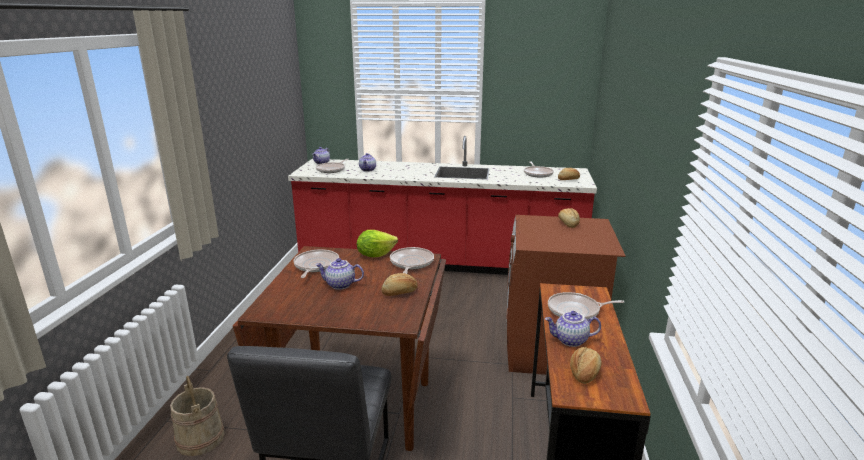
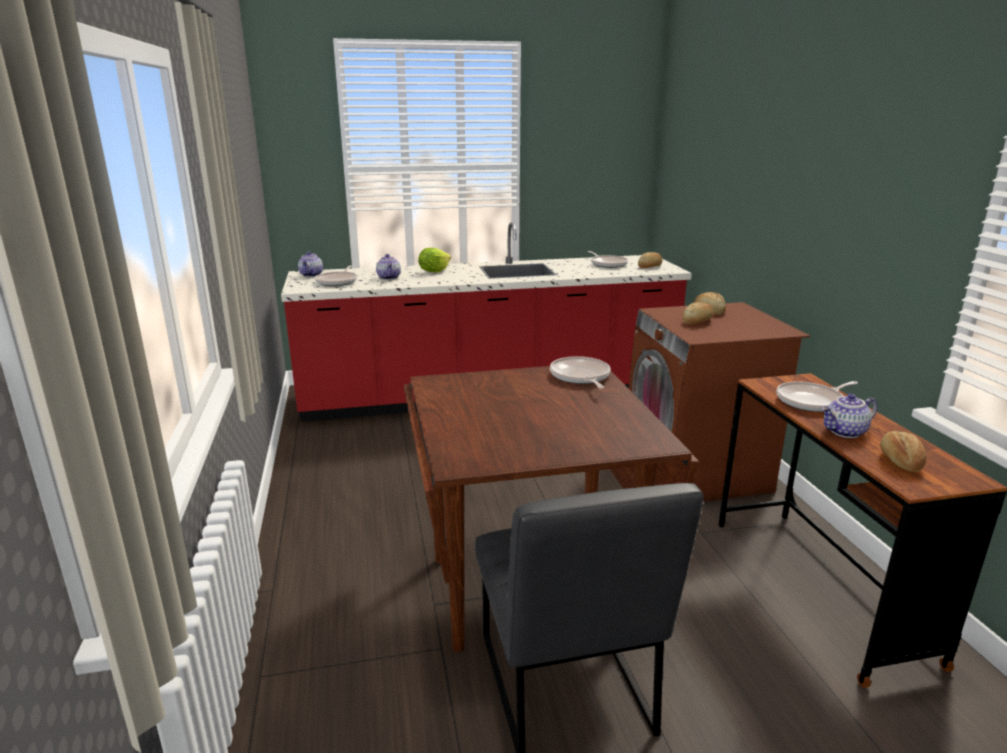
camera: 20 degrees left, 0 degrees up
beige bucket [170,376,225,456] -> none
frying pan [294,249,339,278] -> none
teapot [315,258,364,290] -> none
lettuce [357,230,398,257] -> lettuce moved to [418,248,451,272]
bread [382,273,418,296] -> bread moved to [683,302,713,325]

